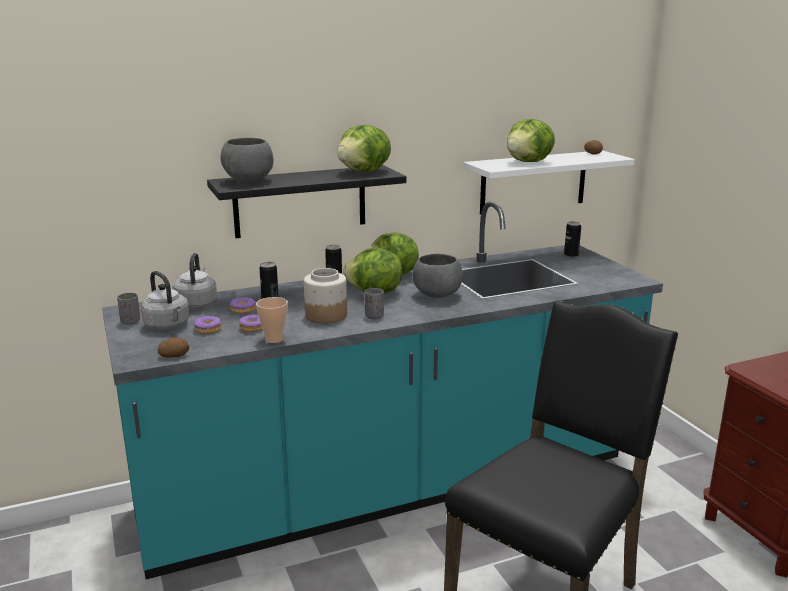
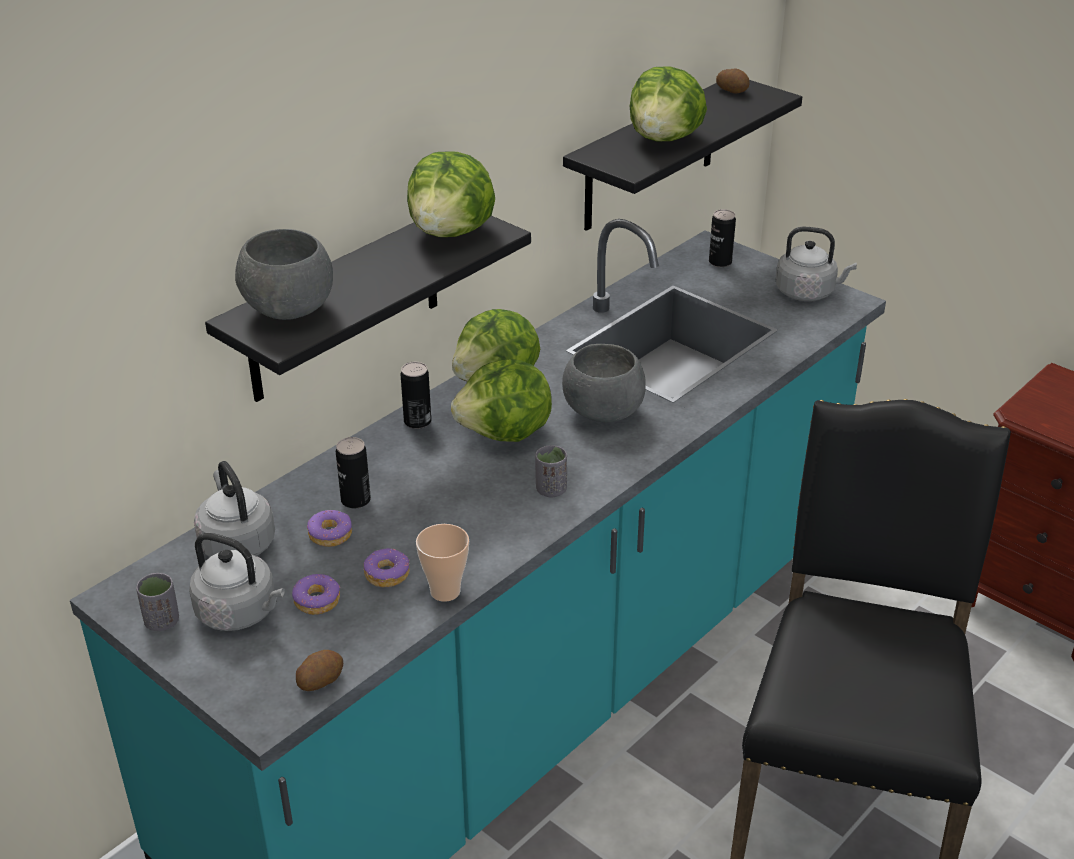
camera: 25 degrees left, 15 degrees up
jar [304,268,347,323] -> none
white shelf [464,150,635,214] -> black shelf [563,80,802,231]
none -> grey kettle [776,227,857,301]

